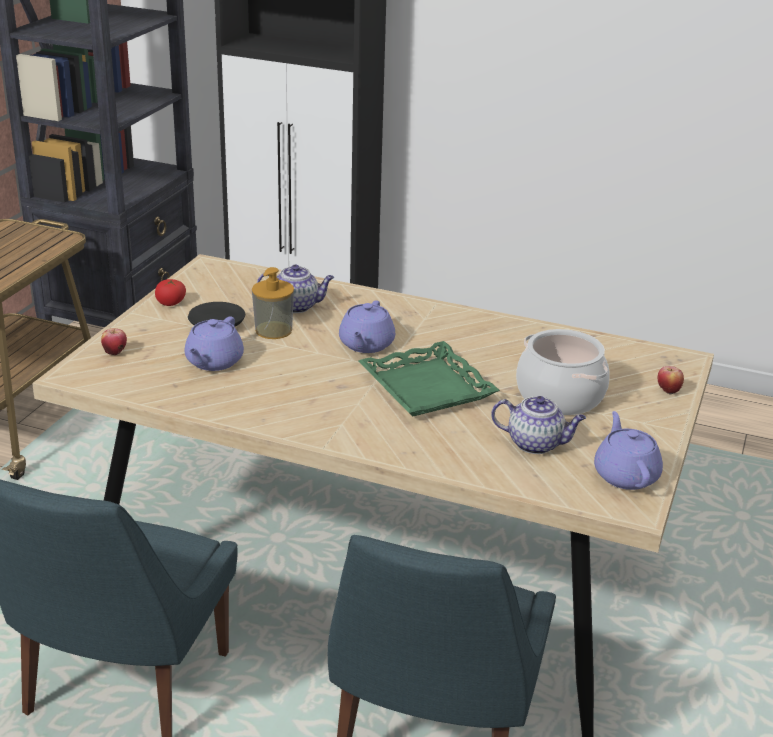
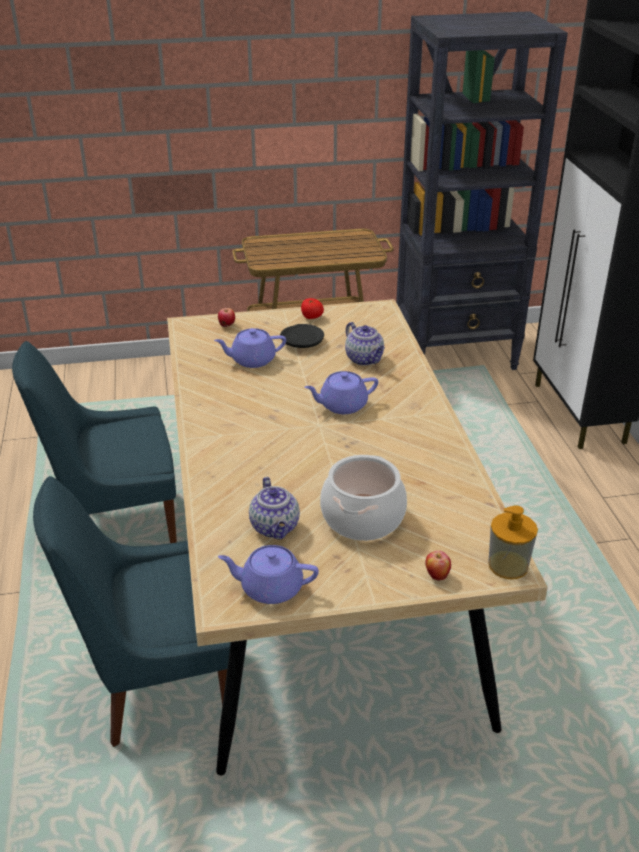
camera: 60 degrees right, 5 degrees up
soap dispenser [252,267,294,339] -> soap dispenser moved to [488,506,538,579]
green tray [358,341,500,416] -> none
purple teapot [594,411,663,490] -> purple teapot turned 135 degrees counterclockwise [218,545,319,604]

